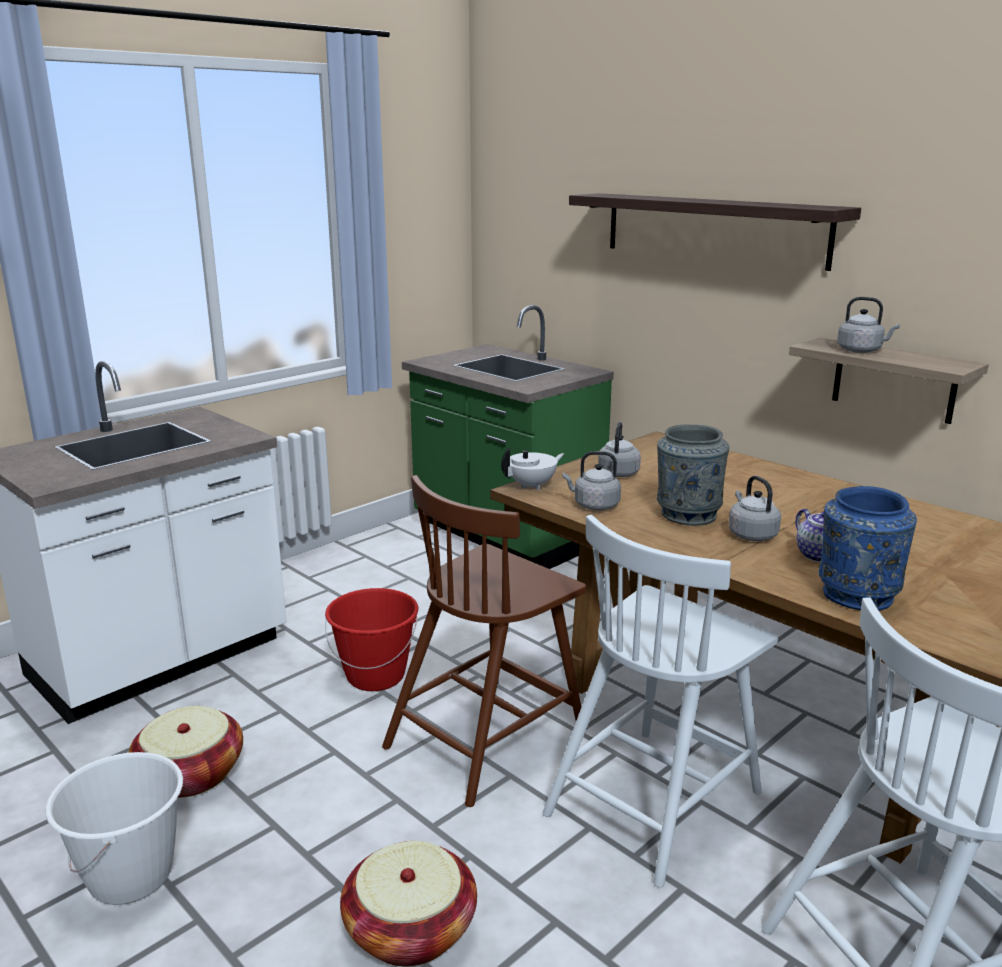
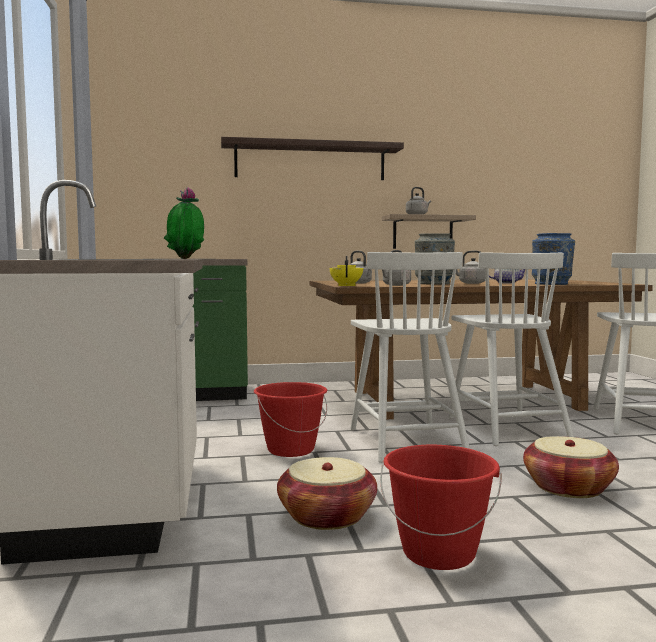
camera: 55 degrees left, 15 degrees down
white bucket [46,752,183,905] -> red bucket [380,445,502,570]
brown chair [382,475,586,807] -> white chair [350,252,470,463]
white teapot [501,448,564,490] -> yellow teapot [330,256,363,286]
none -> potted plant [164,187,204,259]

